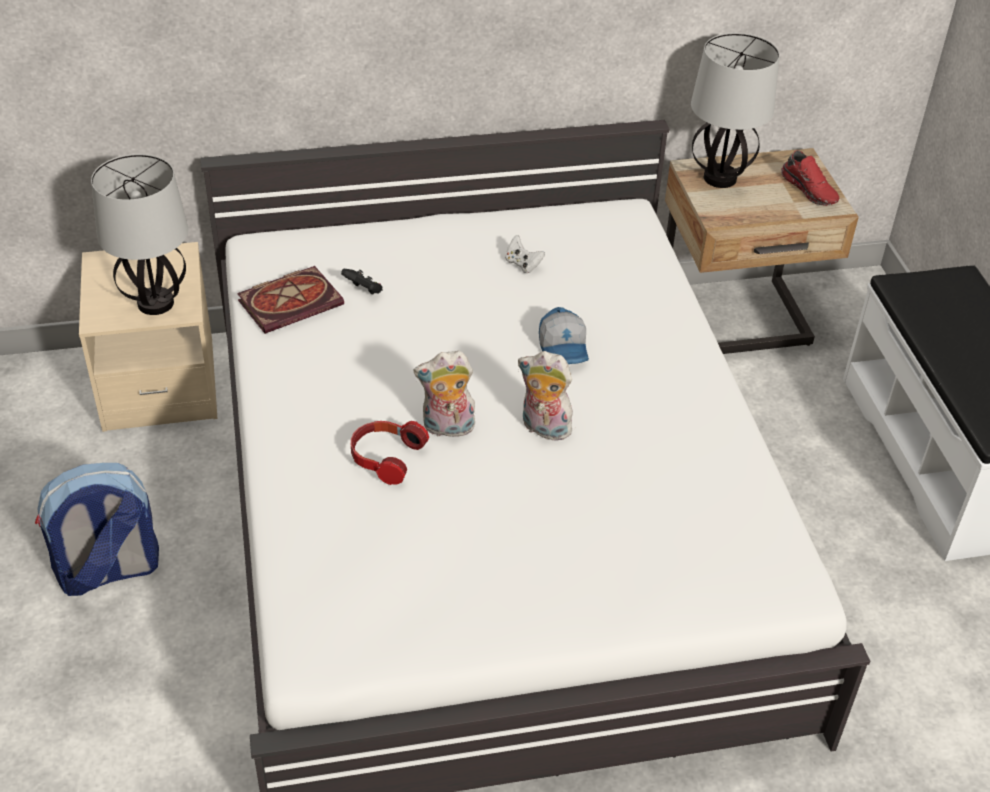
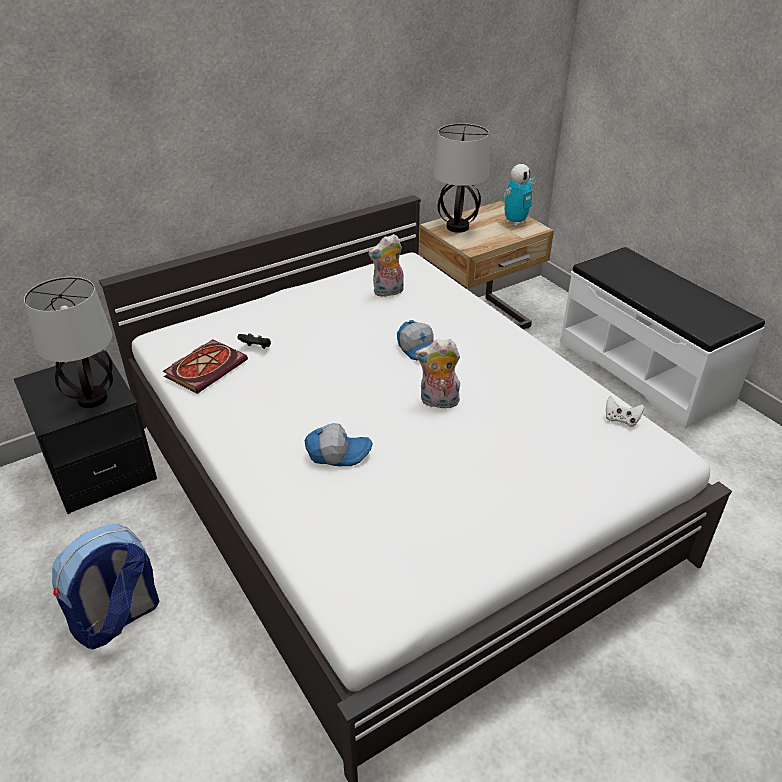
camera: 20 degrees left, 5 degrees down
beige nightstand [79,242,218,432] -> black nightstand [14,350,157,514]
headphones [351,421,429,485] -> cap [305,423,373,466]
plush toy [413,351,475,437] -> plush toy moved to [368,234,404,297]
white game controller [505,235,545,273] -> white game controller moved to [606,396,644,427]
red shoe [781,150,839,206] -> toy robot [502,164,536,226]

